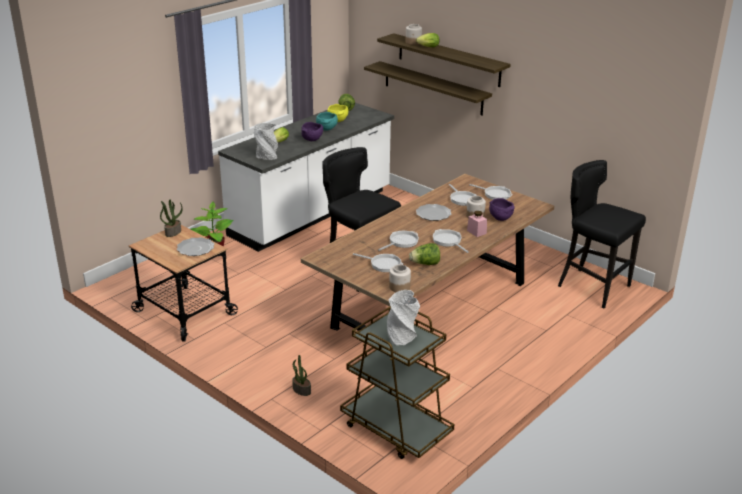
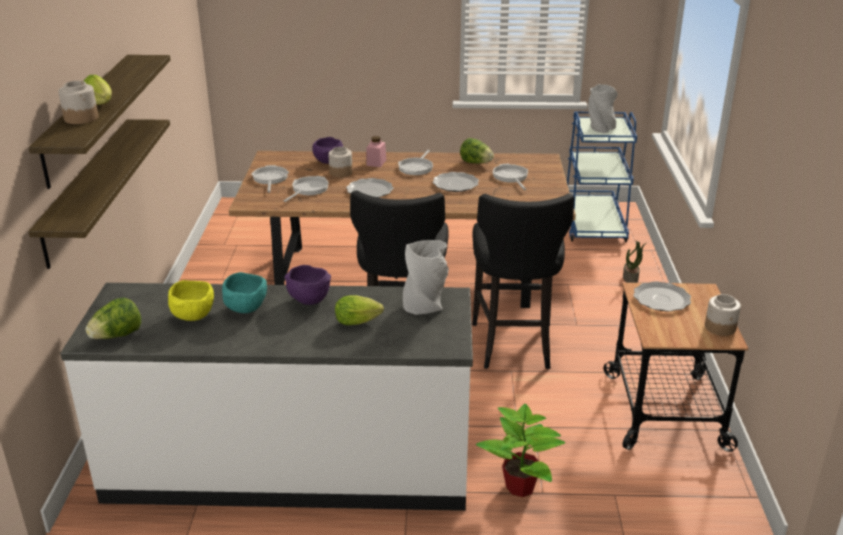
camera: 130 degrees left, 0 degrees up
potted plant [160,200,183,237] -> none
brown cart [340,307,454,459] -> blue cart [567,111,637,242]
frying pan [378,231,419,251] -> plate [433,172,479,192]
jar [389,264,411,292] -> jar moved to [705,294,741,336]
black stool [558,160,646,308] -> black stool moved to [472,194,574,369]

